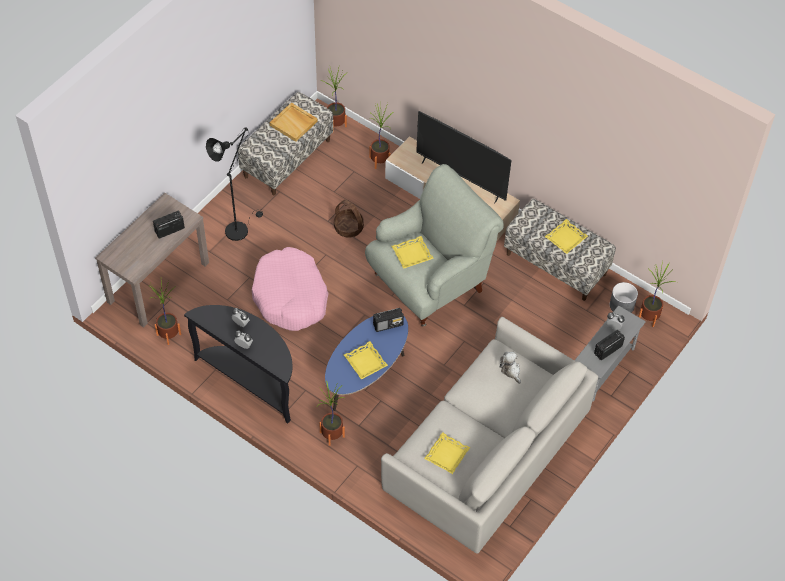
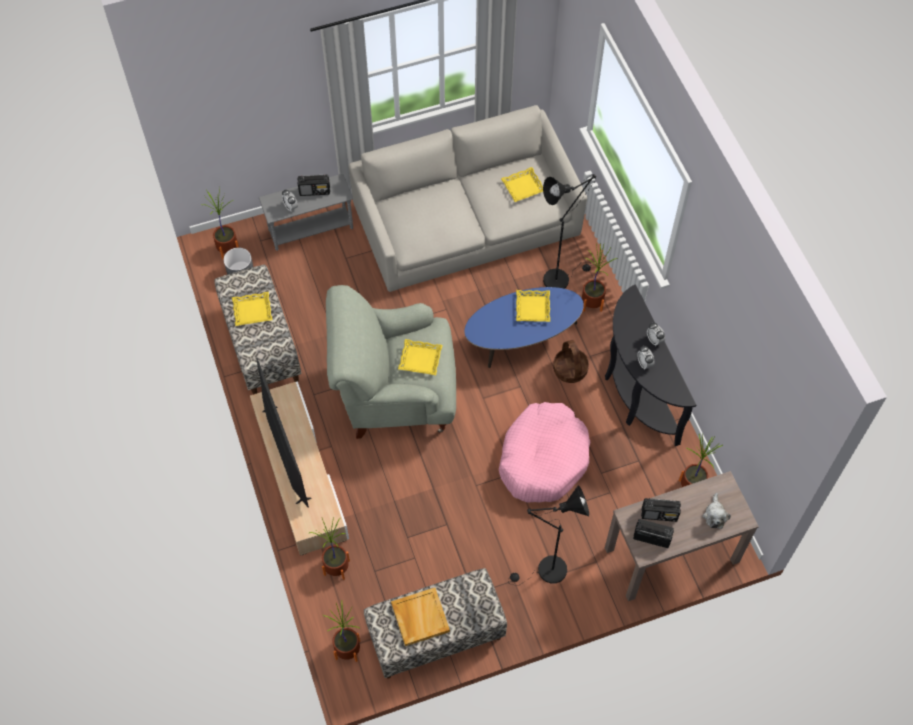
camera: 145 degrees left, 5 degrees up
basket [334,200,364,237] -> basket moved to [553,340,589,383]
radio [373,308,404,332] -> radio moved to [633,519,674,548]
plush toy [500,352,521,384] -> plush toy moved to [703,493,731,529]
none -> black floor lamp [543,174,596,289]

